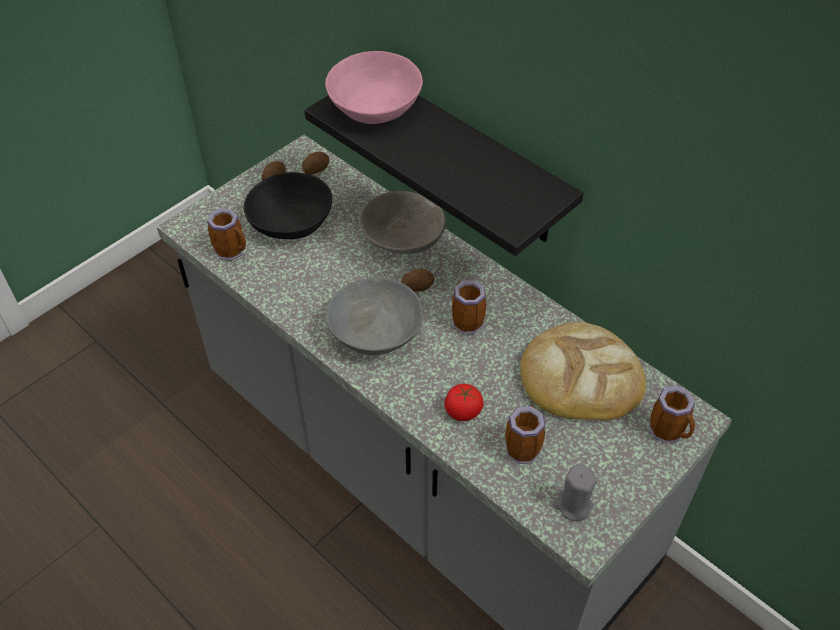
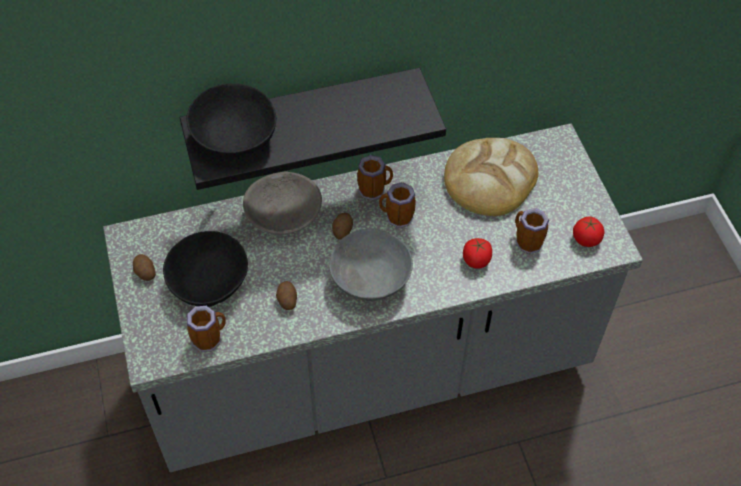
camera: 60 degrees left, 5 degrees up
potato [302,151,329,175] -> potato moved to [276,281,297,310]
pink bowl [325,51,423,124] -> black bowl [186,84,276,157]
grey candle [553,464,597,521] -> tomato [573,216,604,247]
mug [648,385,695,444] -> mug moved to [357,155,393,200]

